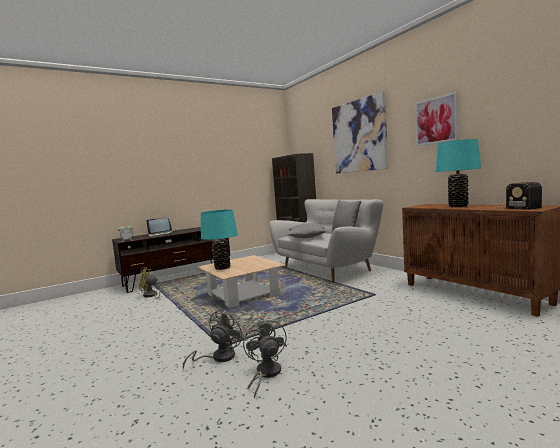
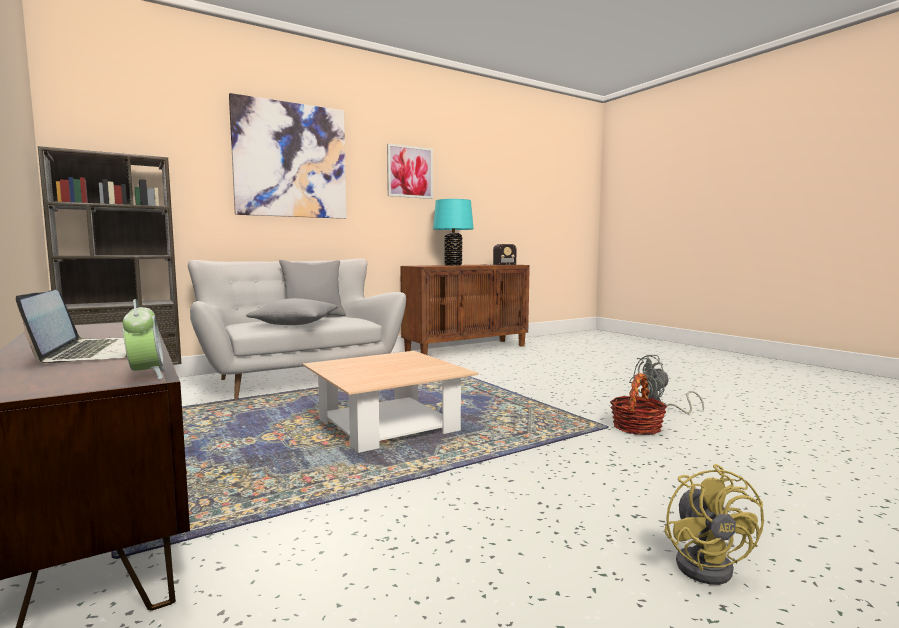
camera: 90 degrees left, 0 degrees up
yellow fan [138,268,169,299] -> yellow fan moved to [665,464,764,585]
grey fan [183,308,244,369] -> basket [610,373,667,435]
turquoise table lamp [201,209,238,270] -> none

